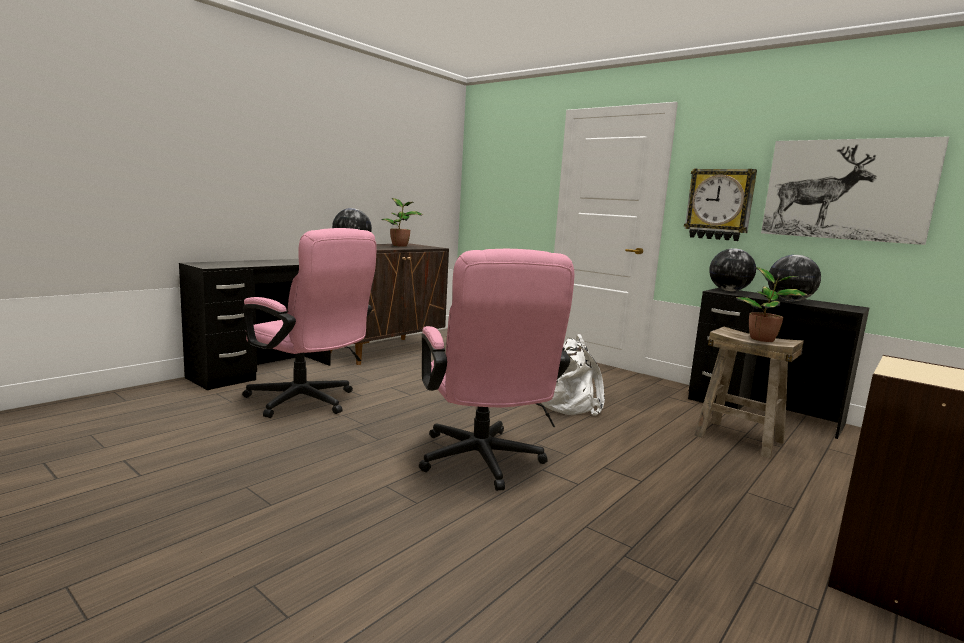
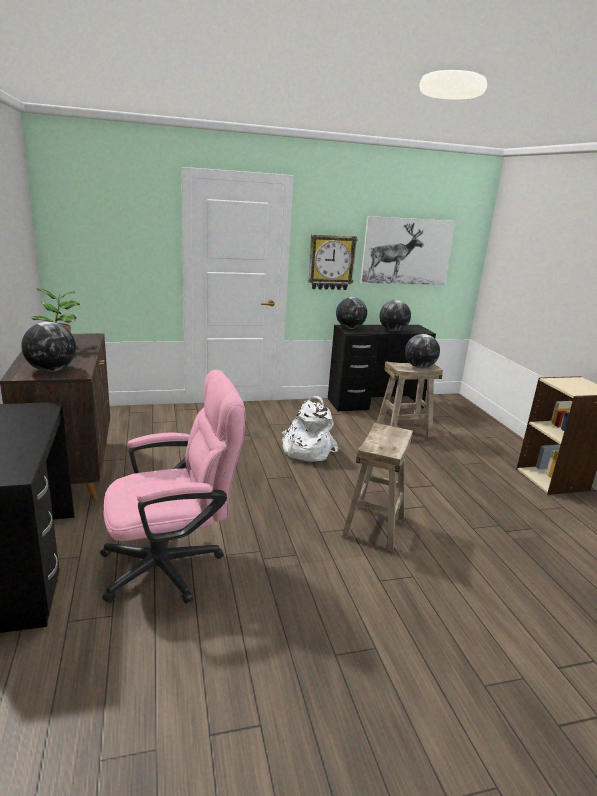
camera: 55 degrees left, 10 degrees up
pink office chair [419,249,574,491] -> beige stool [341,423,413,552]
potted plant [736,267,808,342] -> globe [405,334,440,368]

